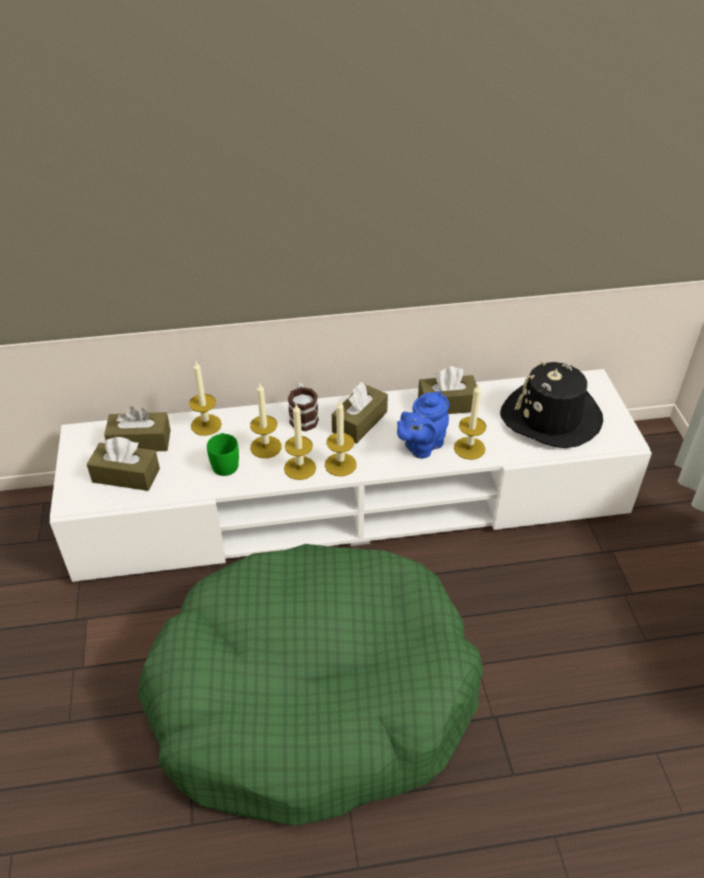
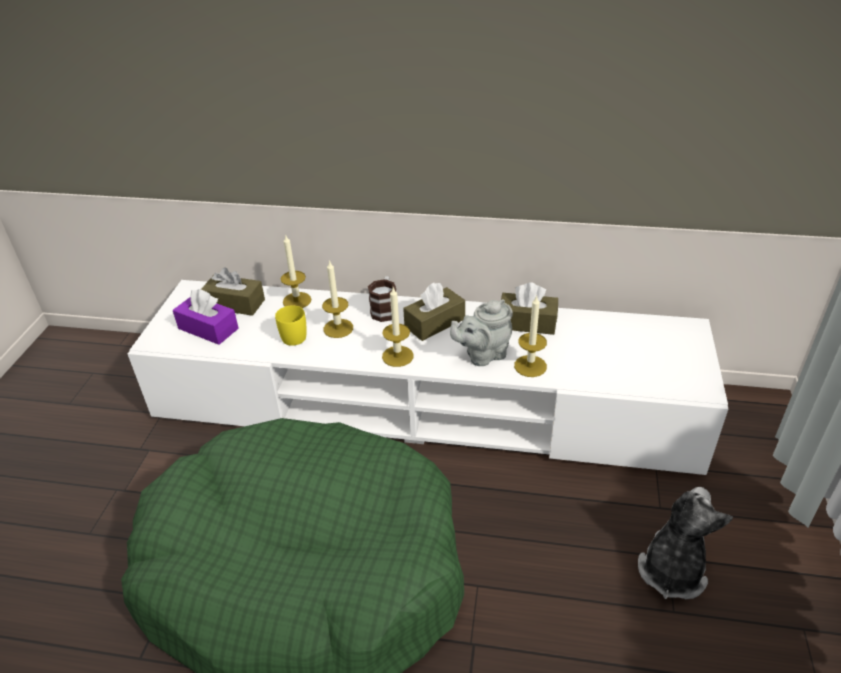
camera: 20 degrees right, 5 degrees down
brown tissue box [87,437,160,491] -> purple tissue box [173,289,239,345]
green mug [207,433,239,476] -> yellow mug [275,305,307,346]
candle [284,404,316,480] -> none
blue teapot [397,391,449,459] -> grey teapot [450,299,513,366]
black hat [500,361,603,448] -> none
none -> plush toy [638,487,733,600]

